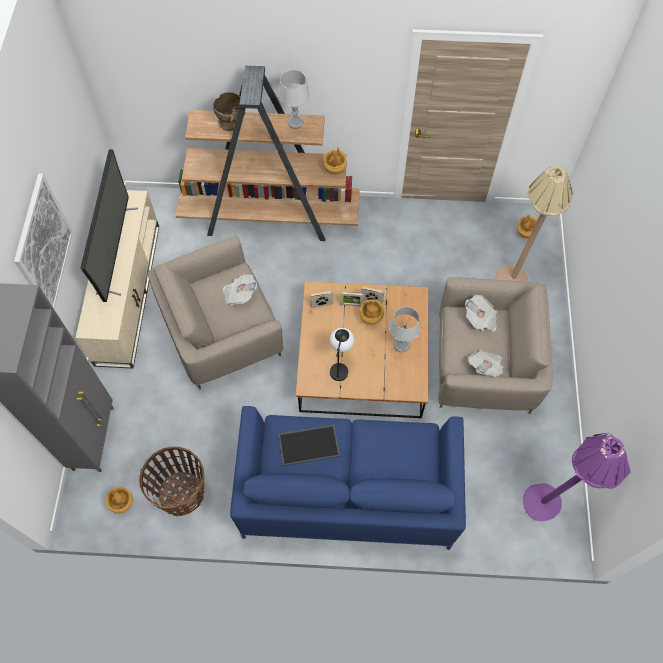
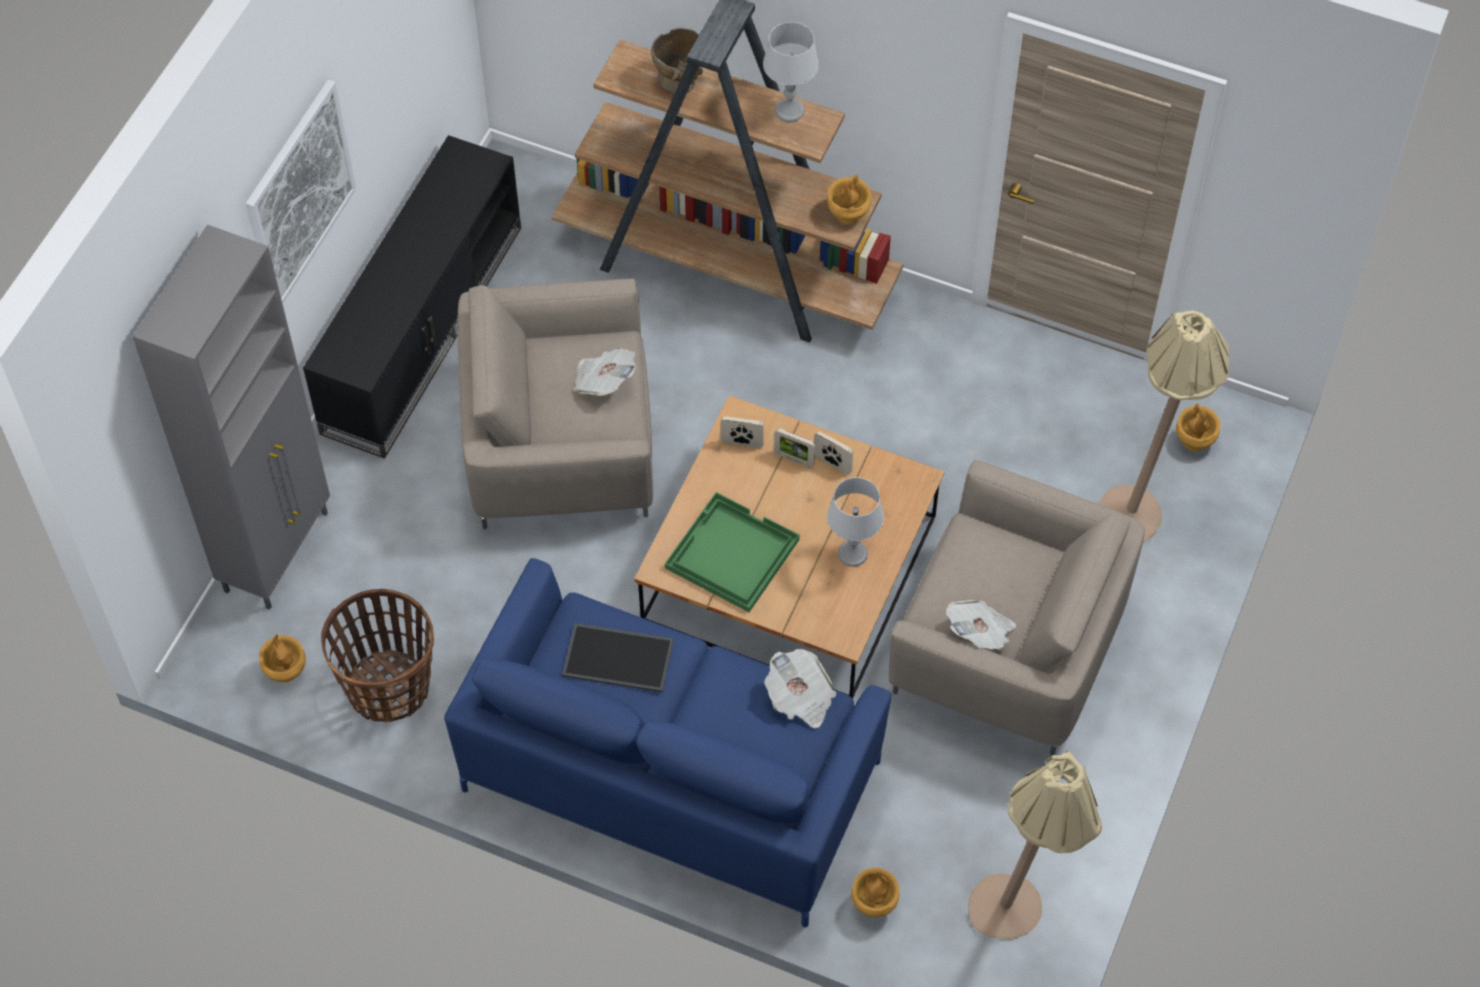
camera: 20 degrees right, 5 degrees down
beige tv stand [76,190,159,369] -> black tv stand [303,135,521,459]
television [81,149,138,302] -> none
table lamp [330,328,354,381] -> green tray [665,492,800,612]
brown vase [359,299,384,324] -> brown vase moved to [851,868,899,917]
newspaper [465,295,497,331] -> newspaper moved to [764,649,837,728]
purple floor lamp [523,433,631,521] -> beige floor lamp [968,749,1102,939]

